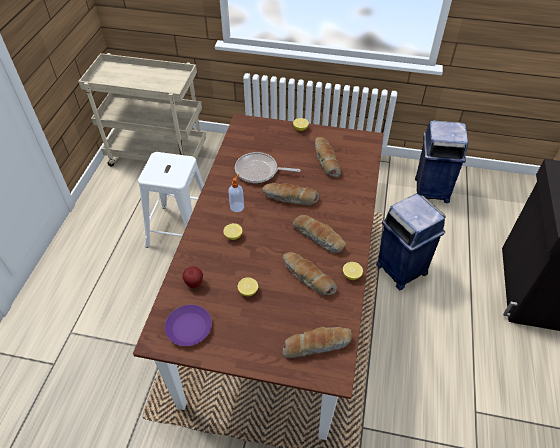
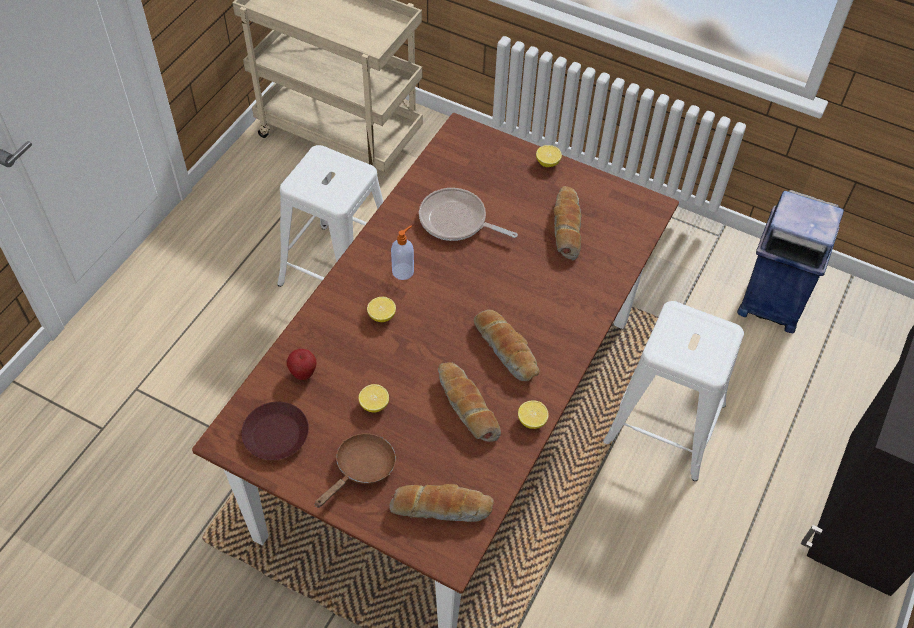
camera: 15 degrees right, 5 degrees up
purple plate [165,305,212,346] -> brown plate [241,402,309,460]
bread [262,183,319,205] -> none
blue trash can [376,193,446,290] -> white stool [603,301,744,481]
none -> brown frying pan [314,433,396,508]

